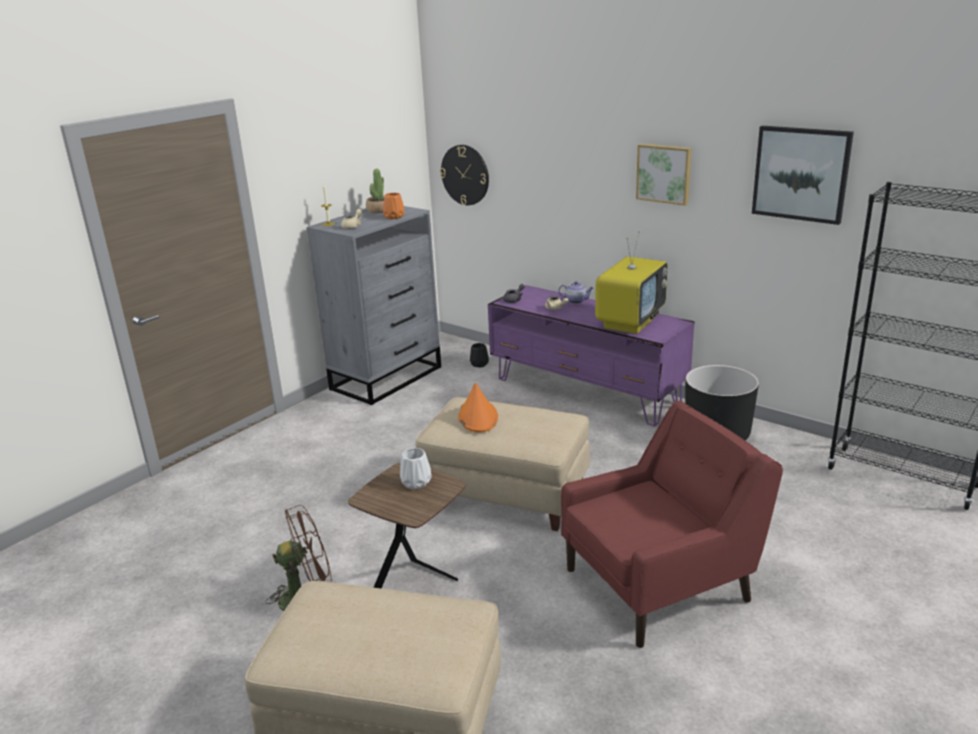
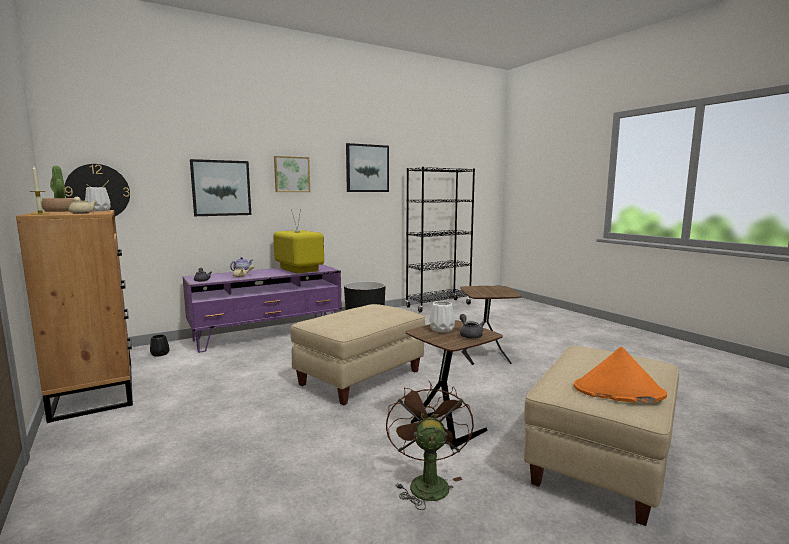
camera: 70 degrees left, 15 degrees down
grey dresser [307,206,441,405] -> brown dresser [16,210,133,423]
orange vase [383,193,404,219] -> white vase [85,187,111,211]
orange hat [458,383,498,433] -> orange hat moved to [574,347,667,403]
red armchair [561,401,783,648] -> brown side table [460,286,522,365]
none -> picture [190,159,251,216]
none -> grey teapot [460,314,485,339]

